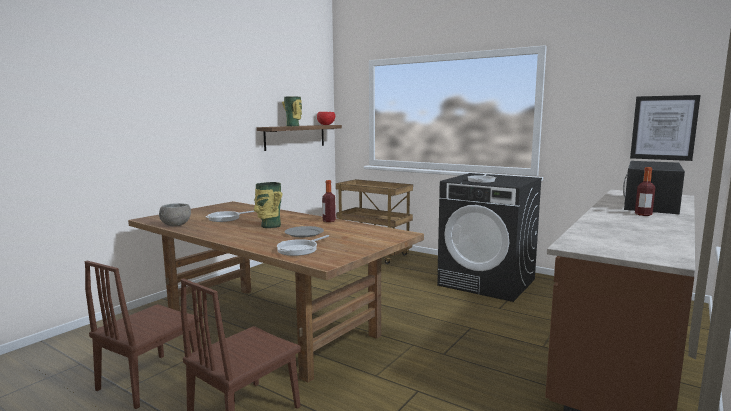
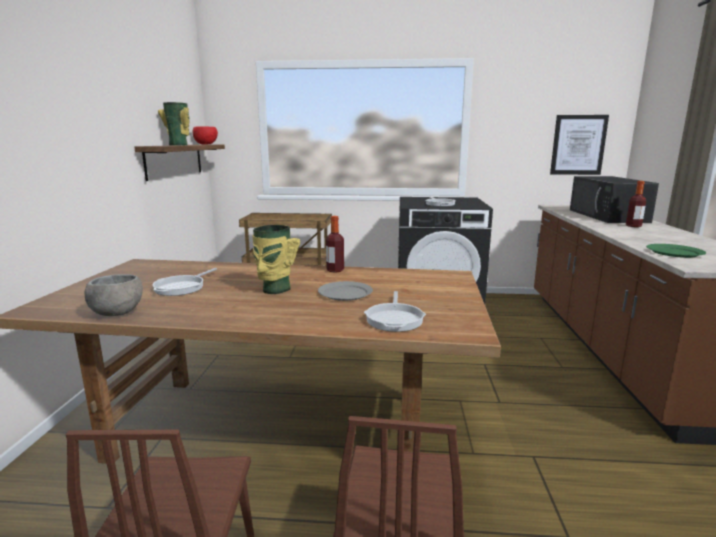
camera: 30 degrees left, 5 degrees up
none -> green plate [646,244,706,258]

